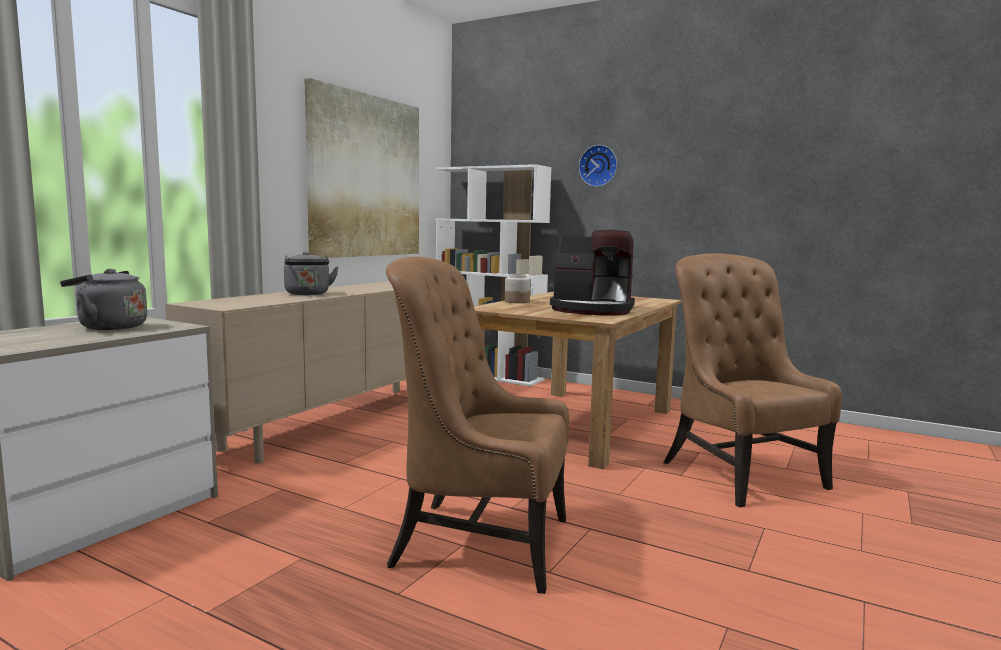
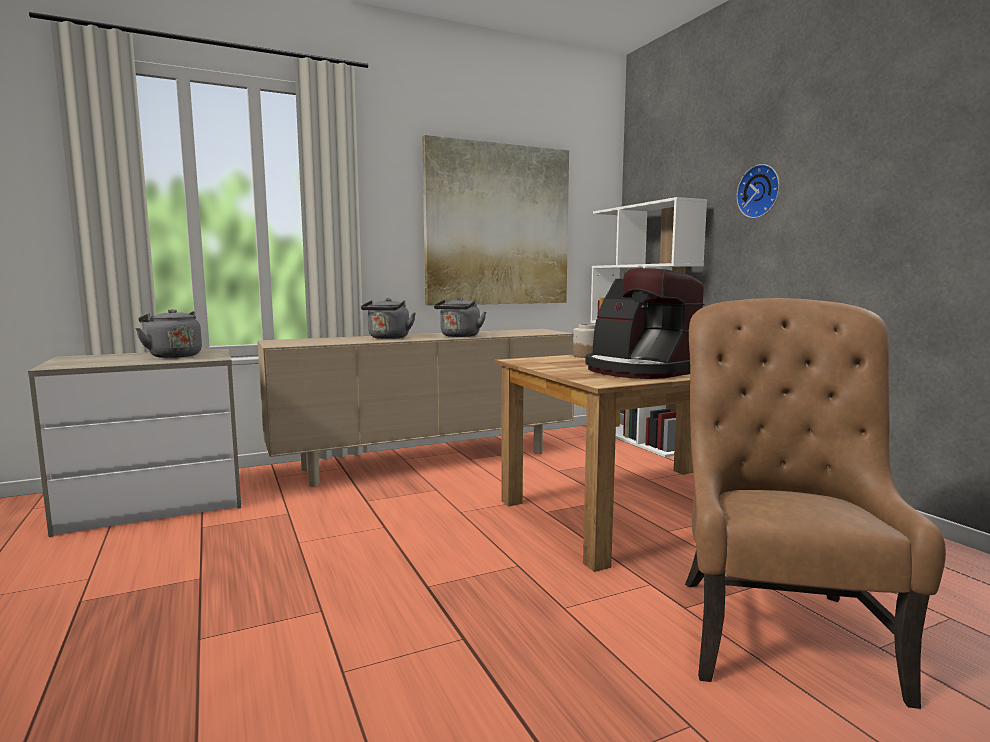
camera: 35 degrees right, 0 degrees up
brown chair [386,256,569,594] -> none
none -> grey kettle [434,297,486,337]

